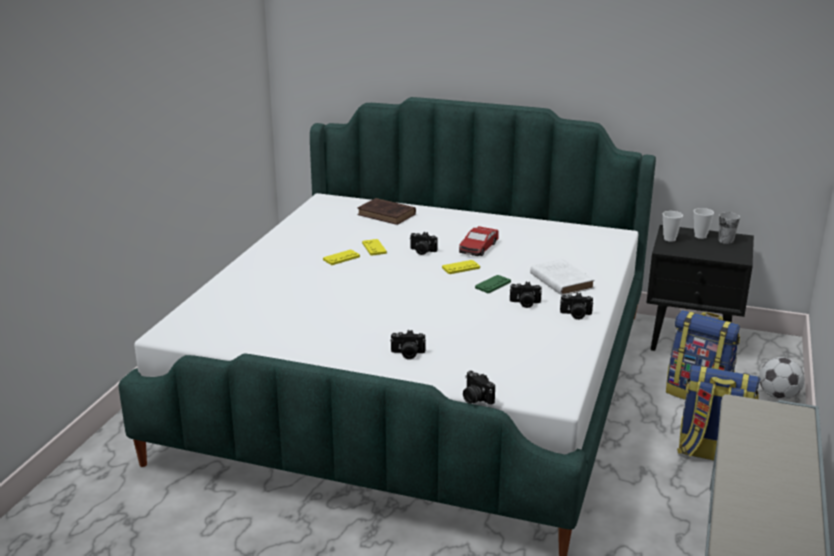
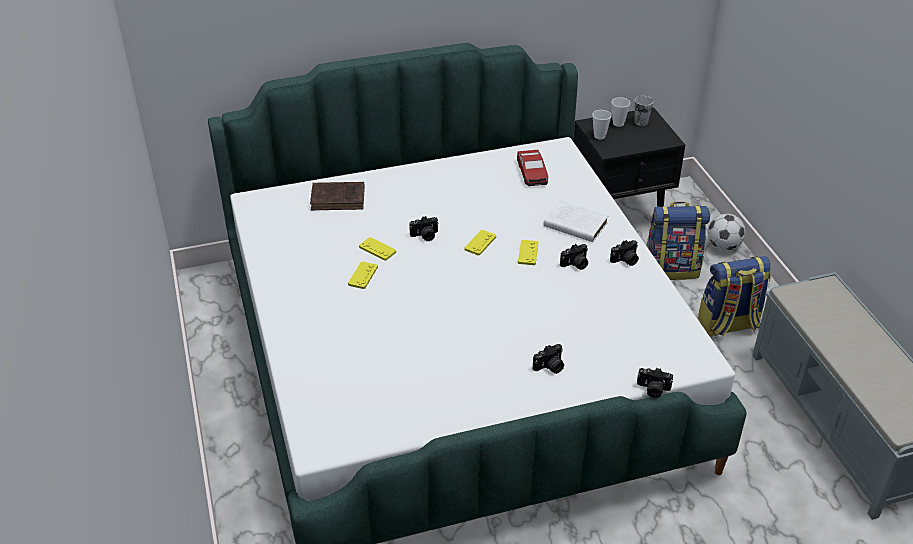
camera: 35 degrees left, 15 degrees up
toy car [459,226,499,256] -> toy car moved to [517,150,548,186]
green game controller [475,275,511,293] -> yellow game controller [518,240,539,265]

